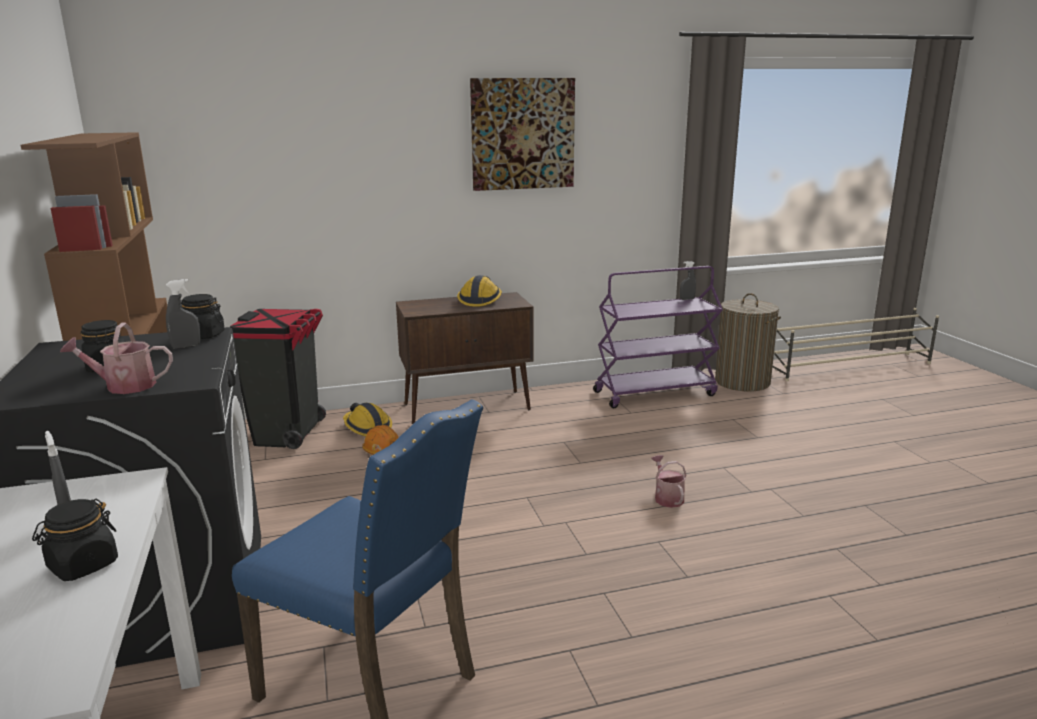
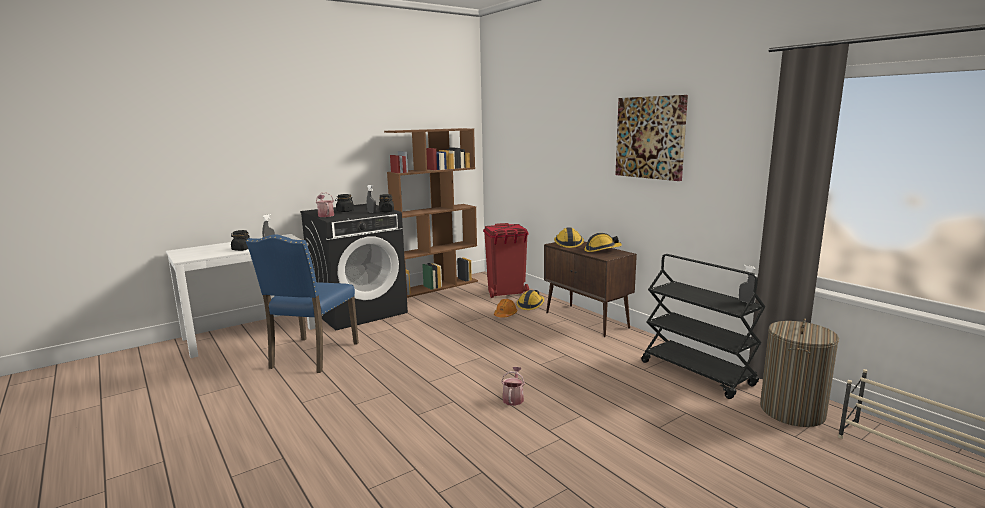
camera: 70 degrees right, 5 degrees down
black trash can [230,309,326,449] -> red trash can [483,223,529,298]
purple cart [593,266,723,408] -> black cart [641,254,766,399]
watering can [651,455,687,508] -> watering can turned 45 degrees counterclockwise [501,367,525,406]
none -> hard hat [554,227,584,248]

